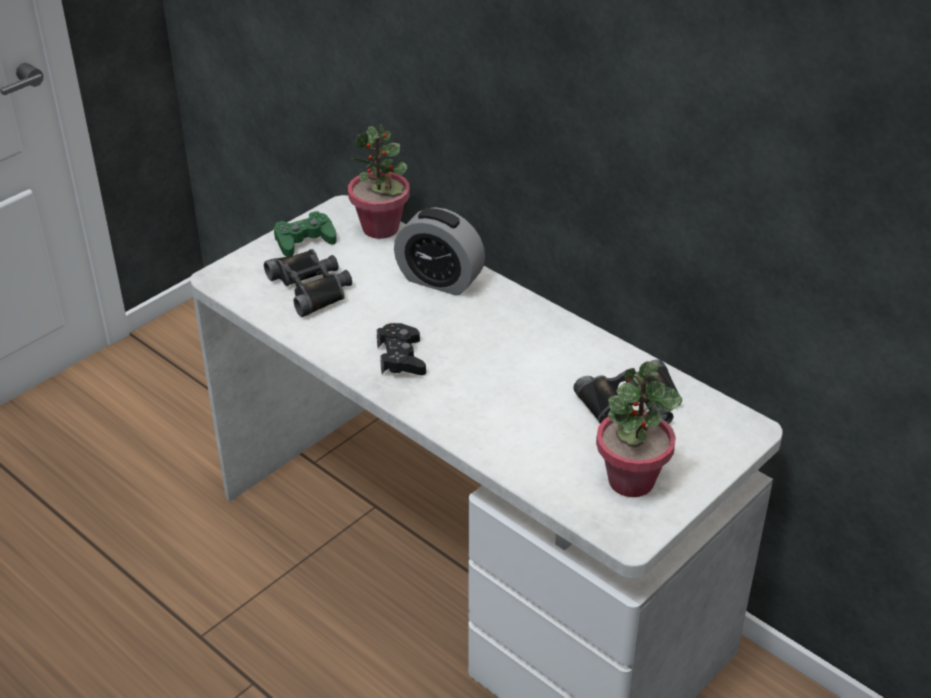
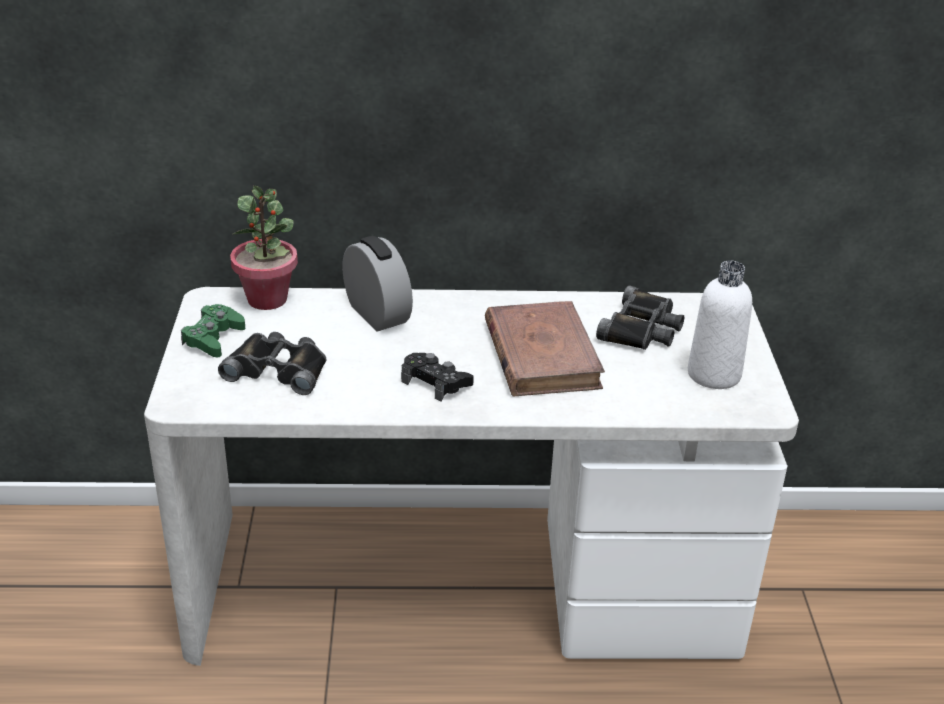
camera: 45 degrees left, 5 degrees down
alarm clock [394,207,485,296] -> alarm clock turned 105 degrees counterclockwise [342,236,413,332]
potted plant [596,361,682,497] -> white bottle [688,261,752,389]
none -> brown book [485,301,605,397]

